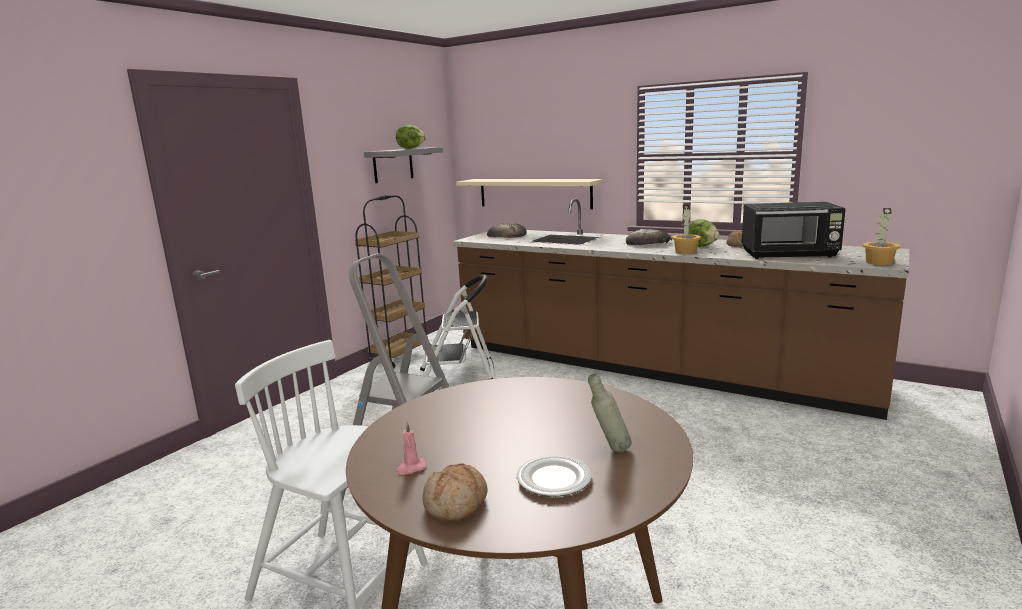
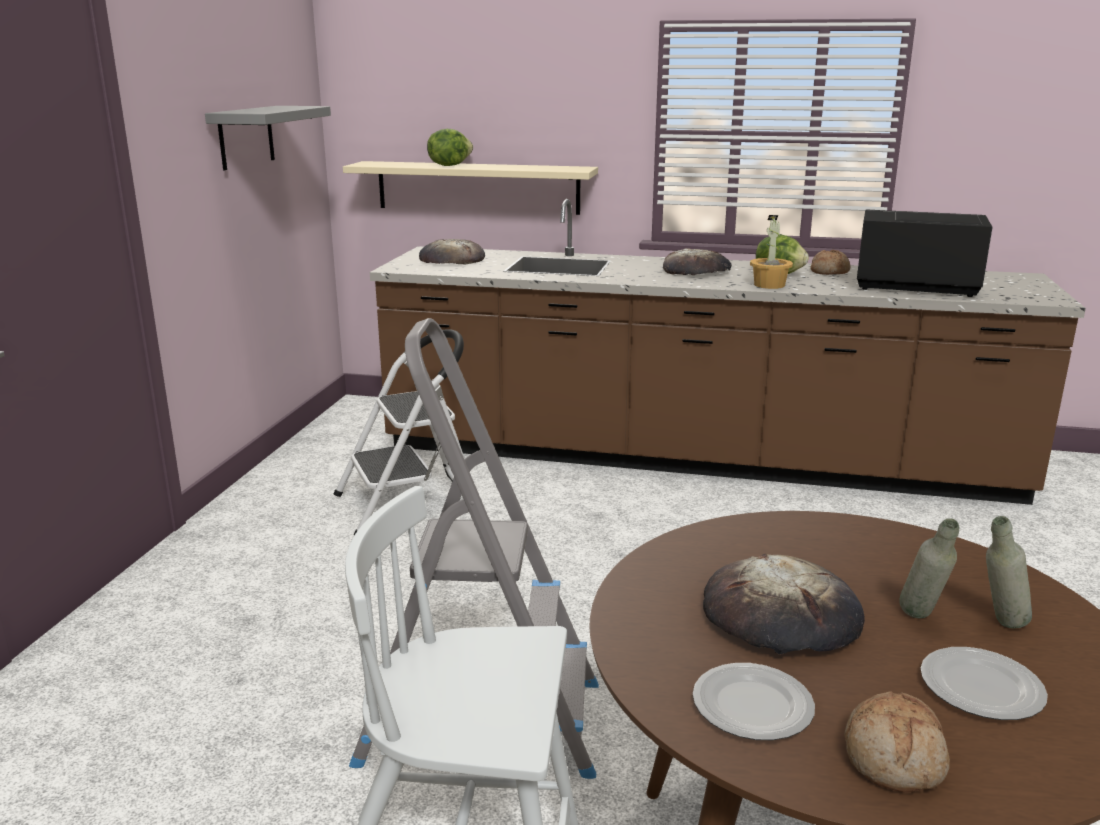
camera: 20 degrees left, 5 degrees up
brown cart [355,195,431,368] -> none
pink candle [395,422,426,475] -> plate [693,663,815,740]
lettuce [396,125,426,149] -> lettuce moved to [427,129,473,166]
black microwave [742,202,846,259] -> black microwave turned 150 degrees counterclockwise [857,209,992,297]
potted plant [863,208,900,265] -> none
none -> bread [703,554,865,654]
none -> grey bottle [899,518,959,619]

